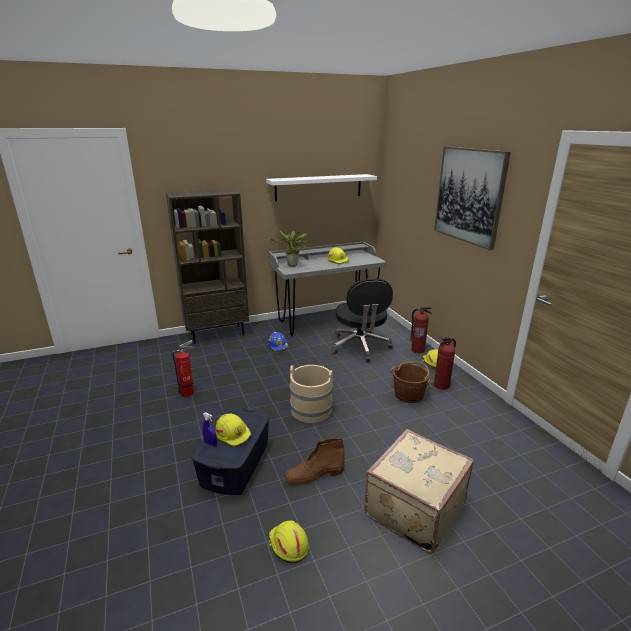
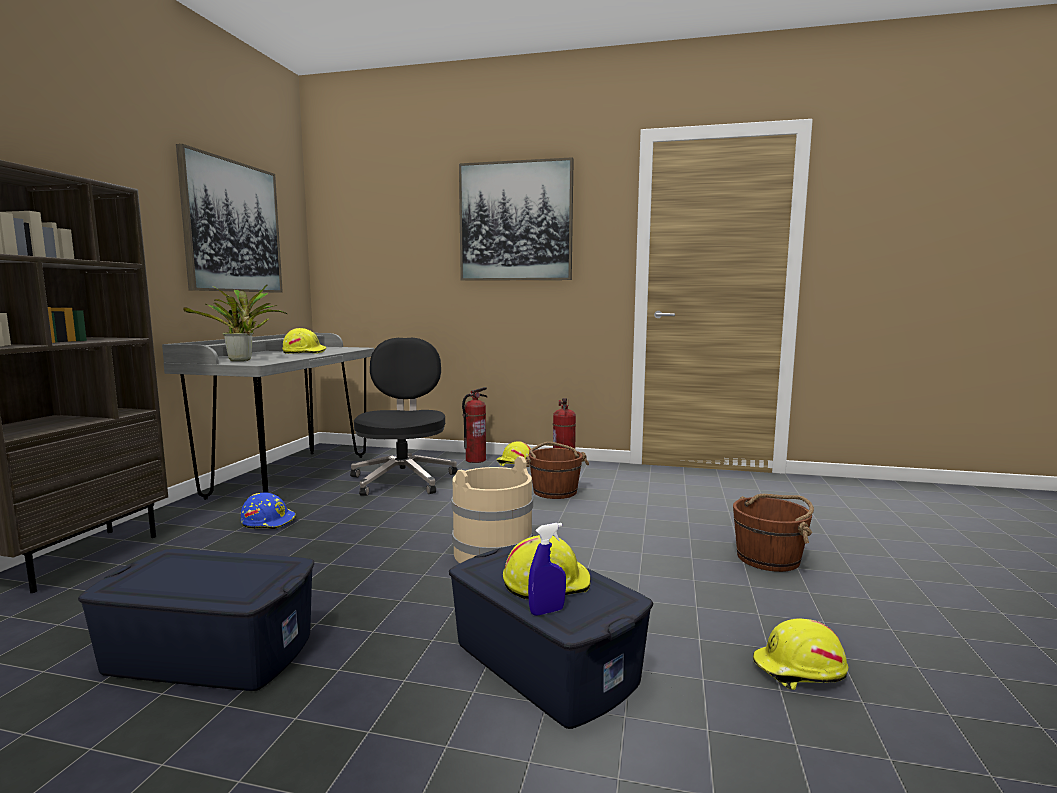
camera: 55 degrees left, 15 degrees down
fire extinguisher [172,340,195,397] -> blue storage box [78,549,314,691]
white shelf [266,174,377,202] -> picture [176,144,283,293]
brown boot [285,438,345,485] -> none
black office chair [332,278,393,362] -> black office chair turned 120 degrees counterclockwise [350,338,458,496]
beige suitcase [364,429,474,554] -> brown bucket [733,494,814,572]

